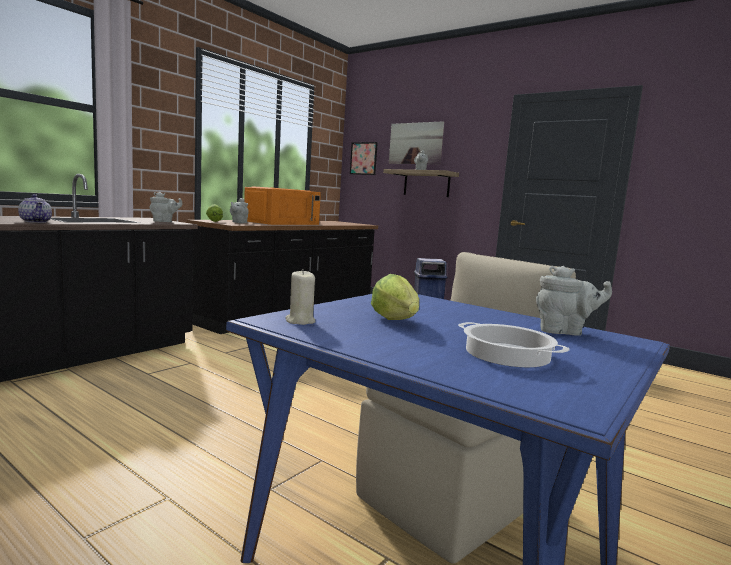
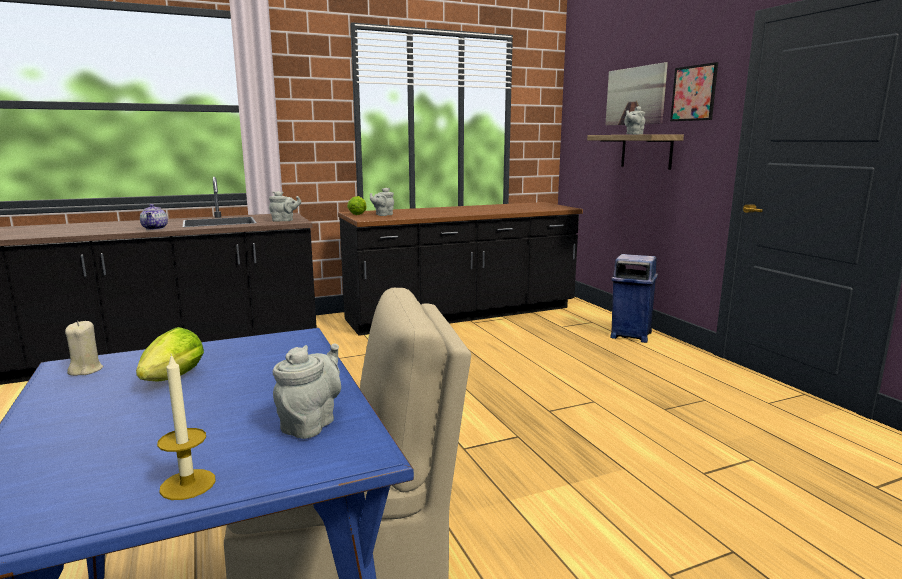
camera: 30 degrees right, 5 degrees up
orange microwave [244,186,321,225] -> none
picture [350,142,378,175] -> picture moved to [670,62,718,121]
cooking pot [458,322,569,367] -> none
grey teapot [536,266,612,336] -> grey teapot turned 105 degrees counterclockwise [272,344,341,439]
none -> candle [157,354,216,500]

